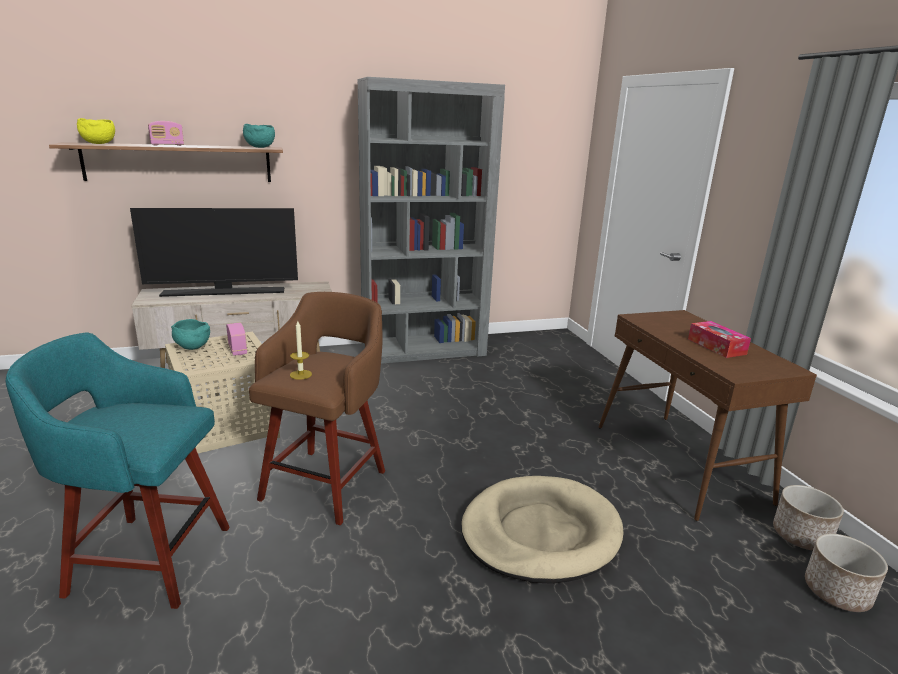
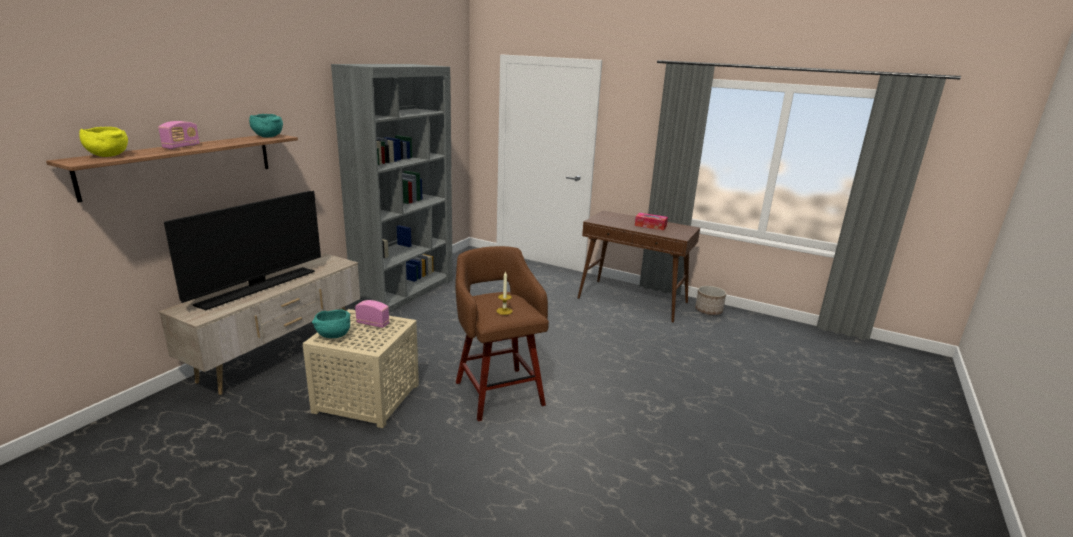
camera: 45 degrees left, 0 degrees up
turquoise stool [6,332,230,609] -> none
beige dog bed [461,476,624,584] -> none
planter [805,534,888,612] -> none

